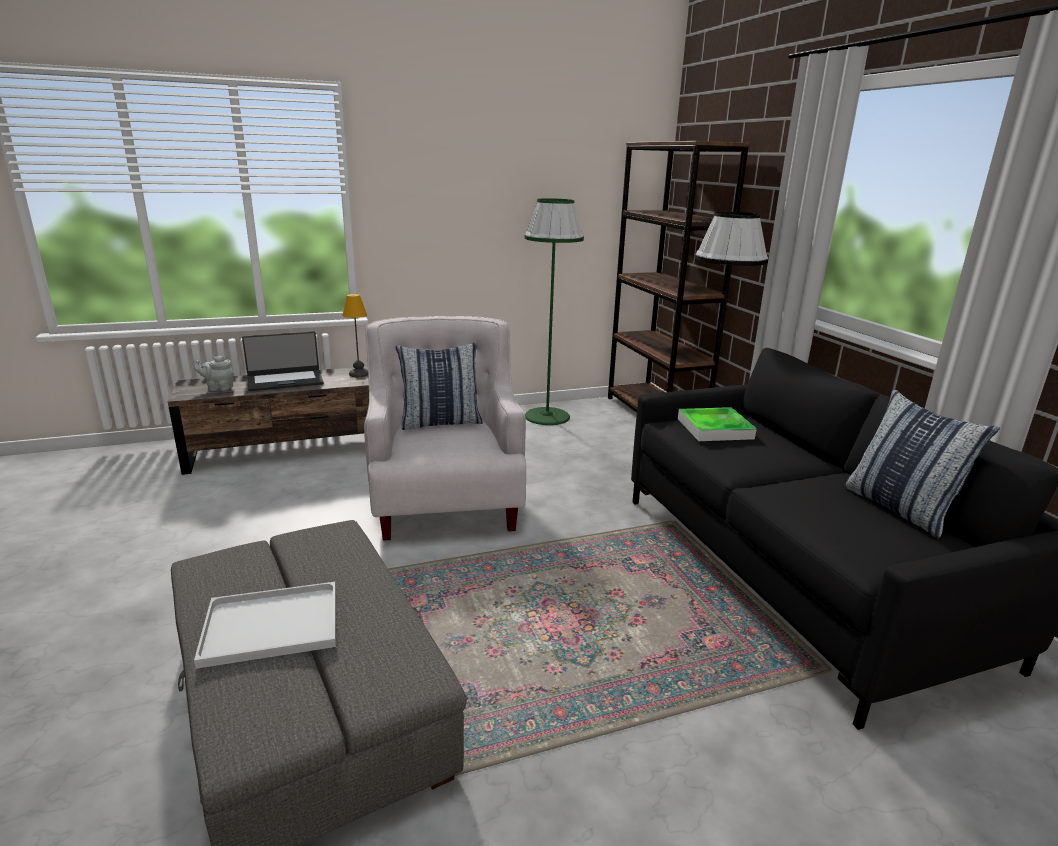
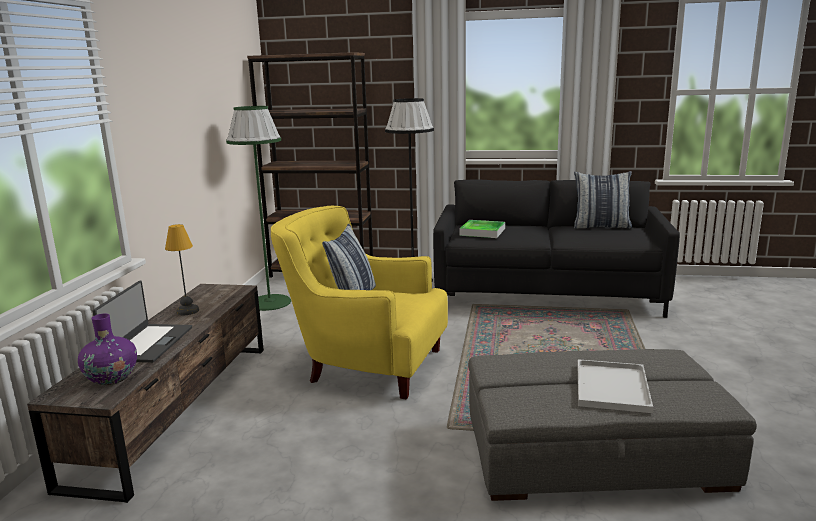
camera: 60 degrees left, 5 degrees down
grey teapot [194,356,234,391] -> purple vase [78,314,137,385]
white armchair [364,316,526,541] -> yellow armchair [271,206,448,400]

